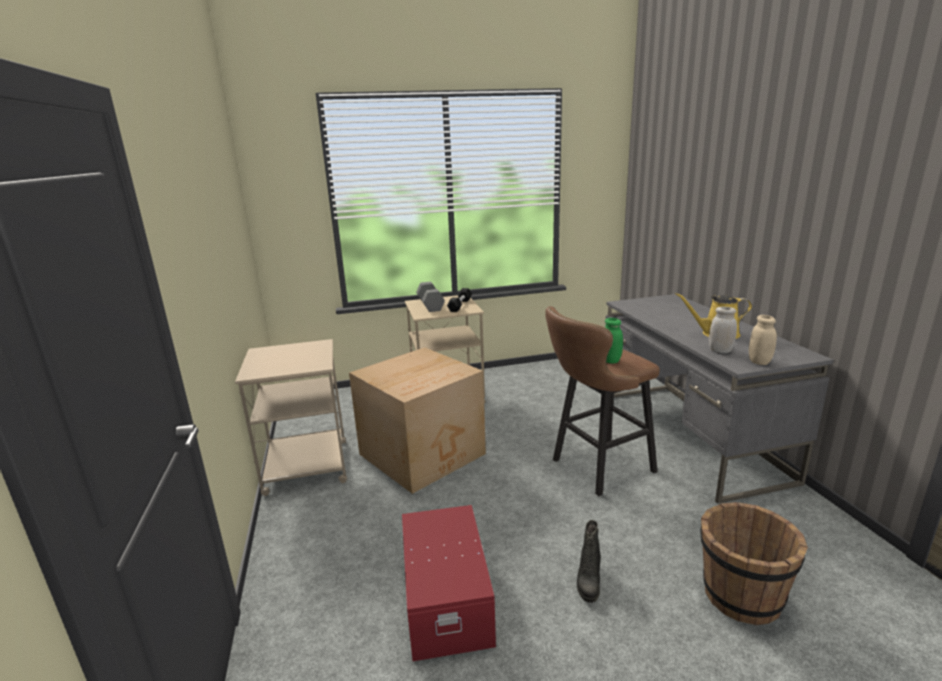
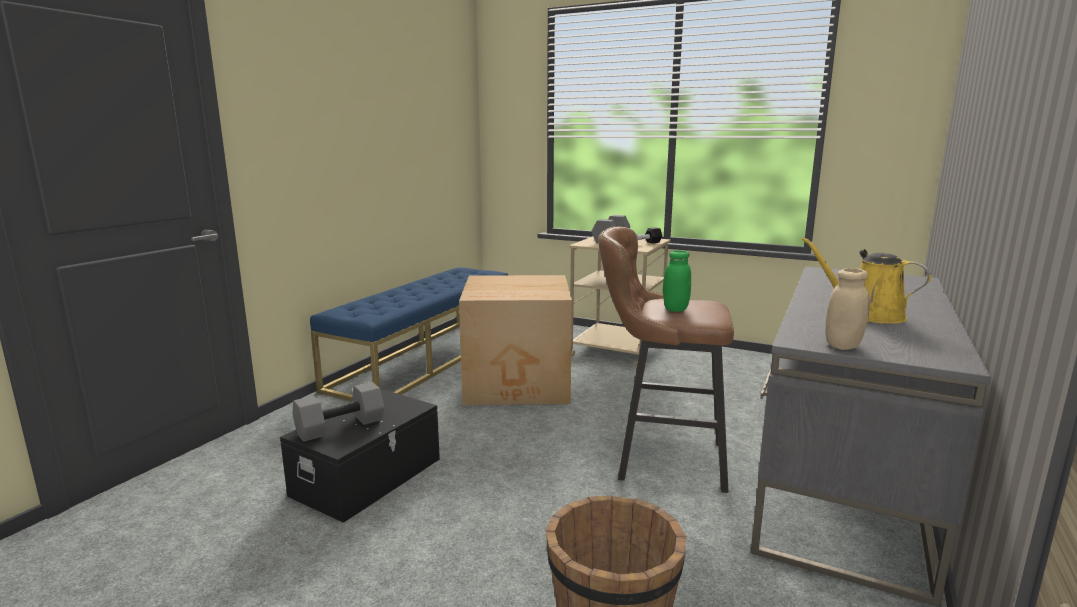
camera: 40 degrees right, 5 degrees down
beige cart [235,339,347,496] -> blue bench [310,267,508,401]
red storage box [402,505,496,661] -> black storage box [280,389,440,523]
black boot [577,520,601,603] -> none
white jar [709,307,737,353] -> none
none -> grey dumbbell [293,382,384,442]

